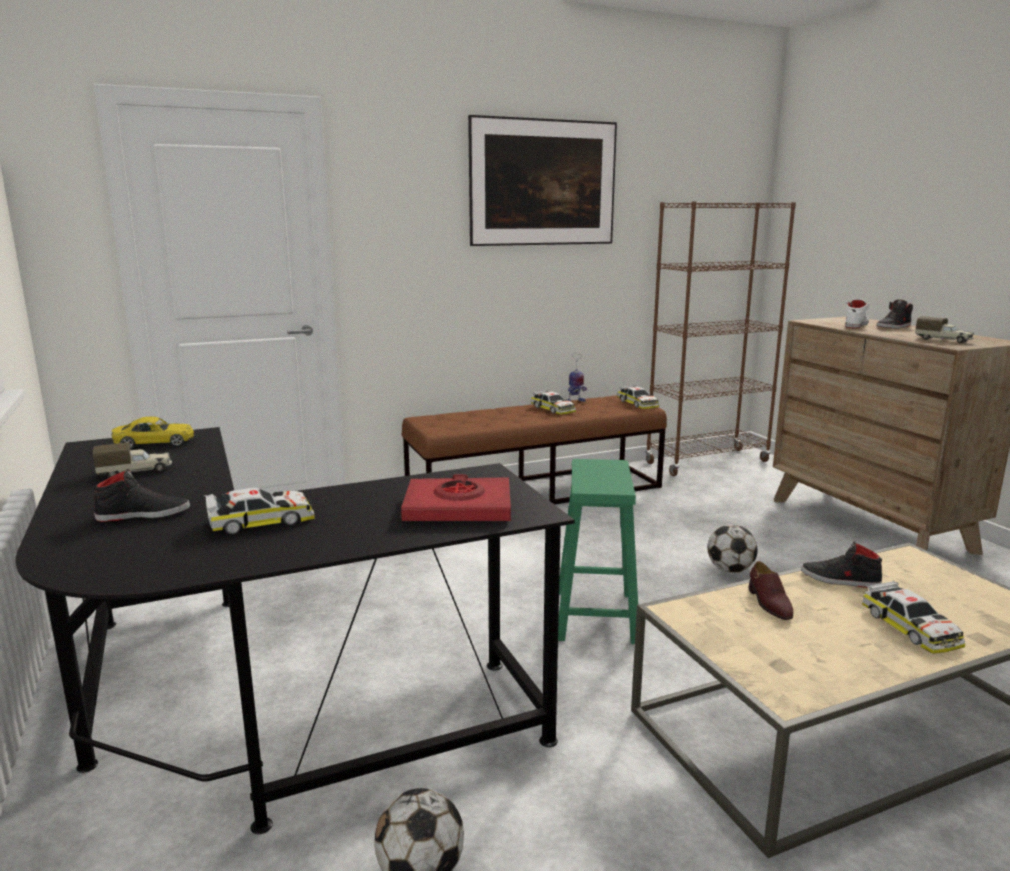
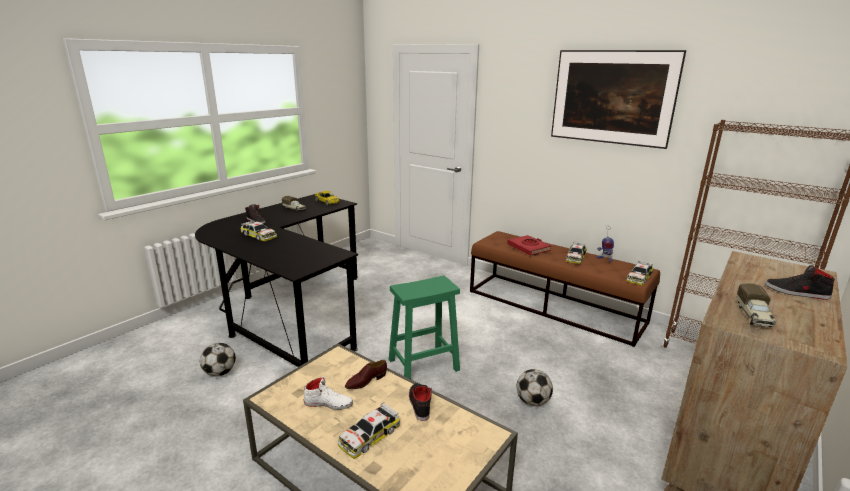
camera: 60 degrees right, 5 degrees up
red book [401,474,511,521] -> red book moved to [507,235,552,255]
white shoe [845,299,870,328] -> white shoe moved to [304,376,353,410]

